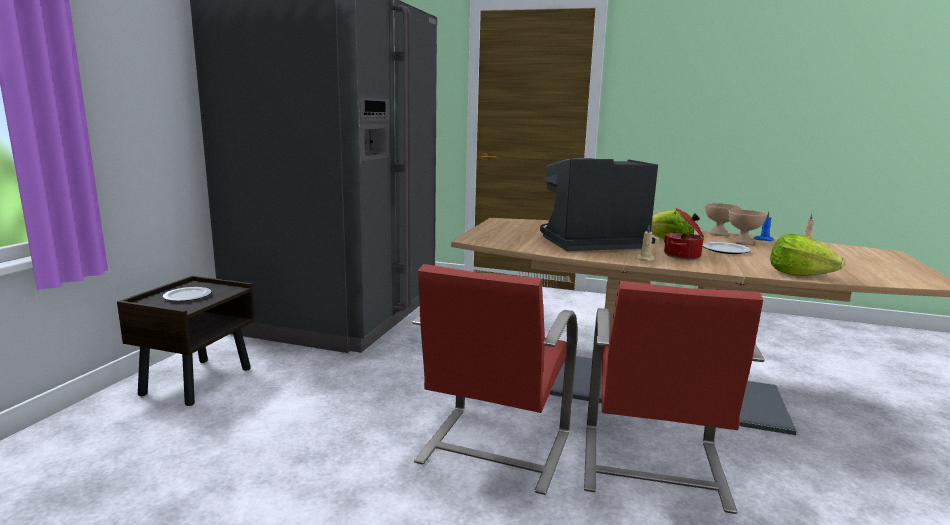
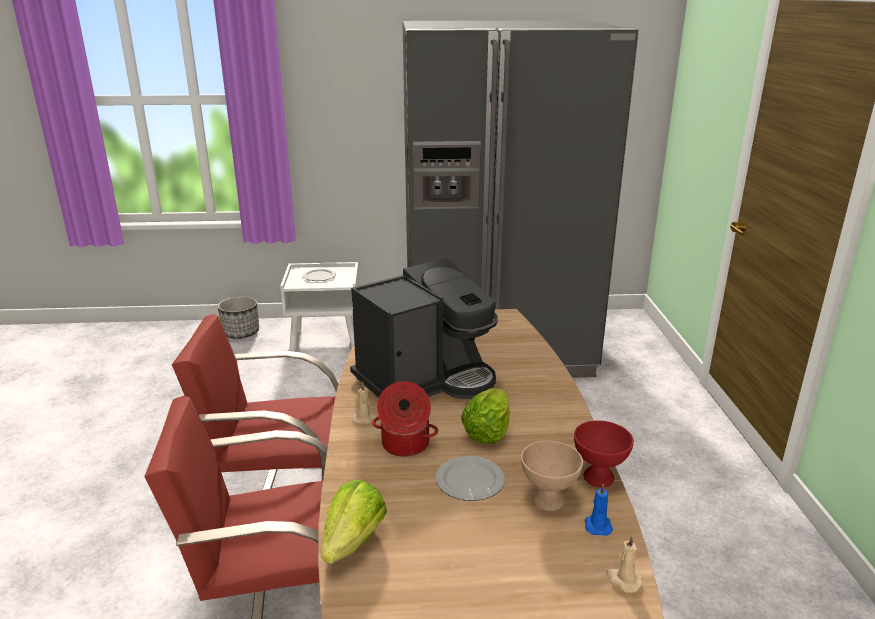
camera: 70 degrees right, 10 degrees up
brown nightstand [117,276,255,406] -> white nightstand [280,262,359,351]
coffee machine [540,158,658,251] -> coffee machine turned 90 degrees clockwise [350,258,498,399]
beige bowl [705,203,741,236] -> red bowl [574,420,634,487]
none -> planter [218,296,259,338]

